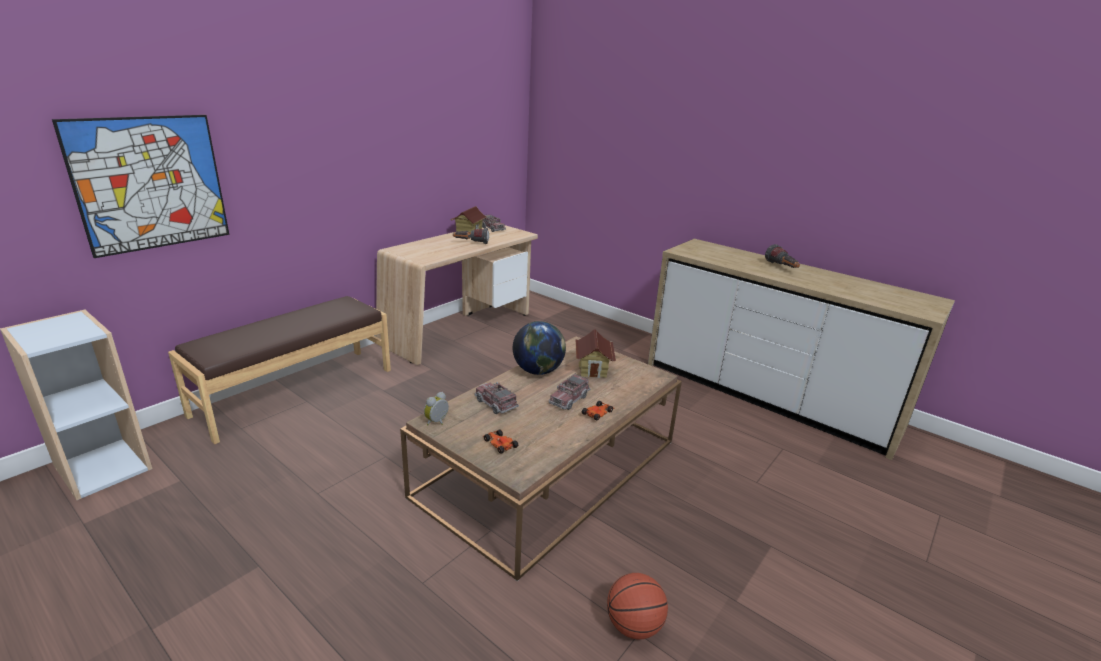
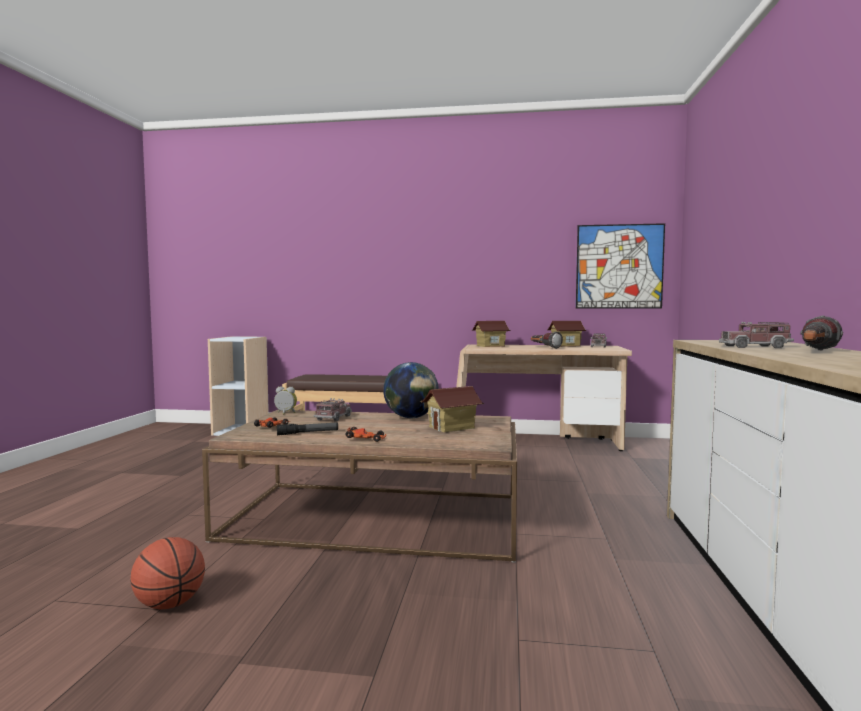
camera: 60 degrees right, 20 degrees down
picture [52,115,229,258] -> picture moved to [576,223,665,309]
toy truck [549,373,590,410] -> toy truck moved to [719,322,794,348]
none -> flashlight [277,422,338,435]
none -> toy house [472,321,511,347]

